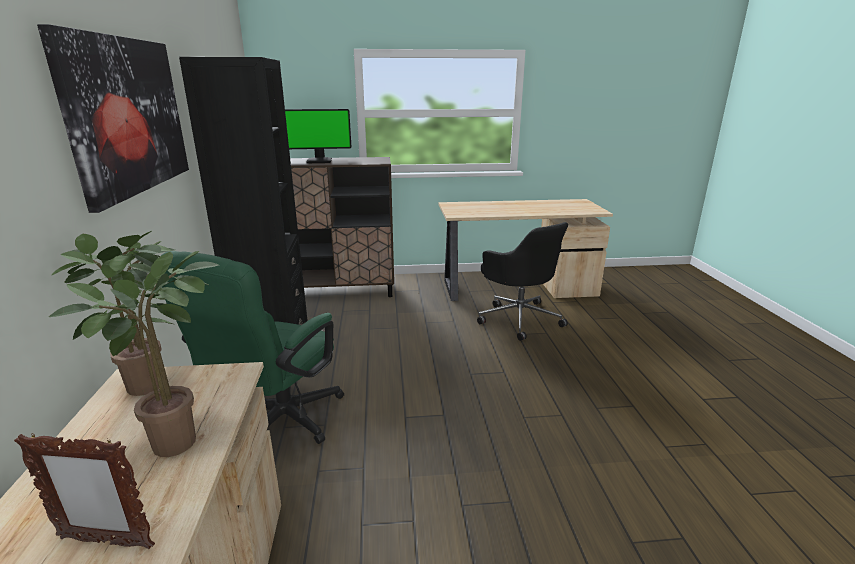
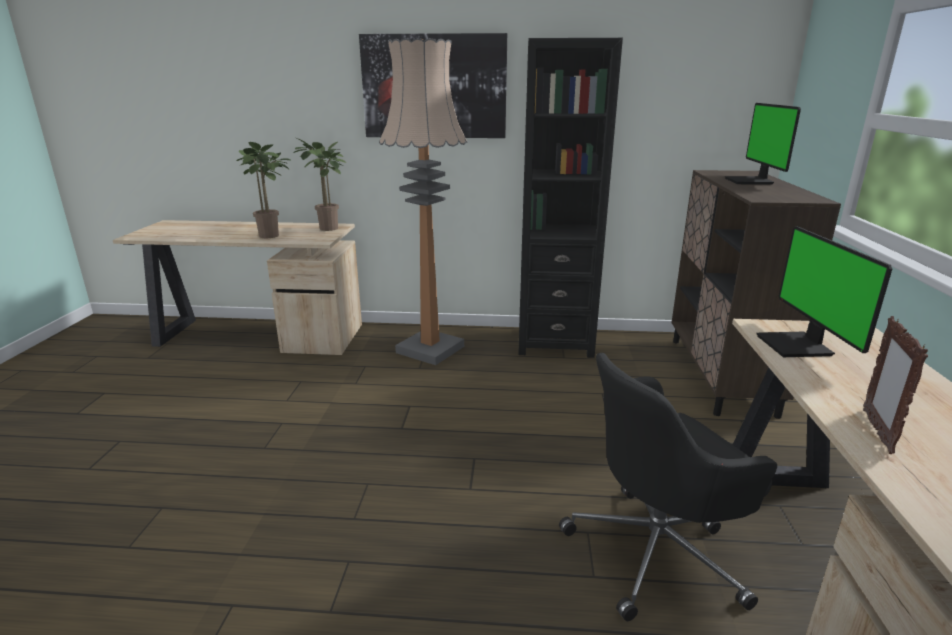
camera: 100 degrees right, 0 degrees up
picture frame [14,434,155,549] -> picture frame moved to [863,316,928,454]
green office chair [161,251,344,444] -> floor lamp [379,38,468,365]
none -> monitor [756,226,892,357]

